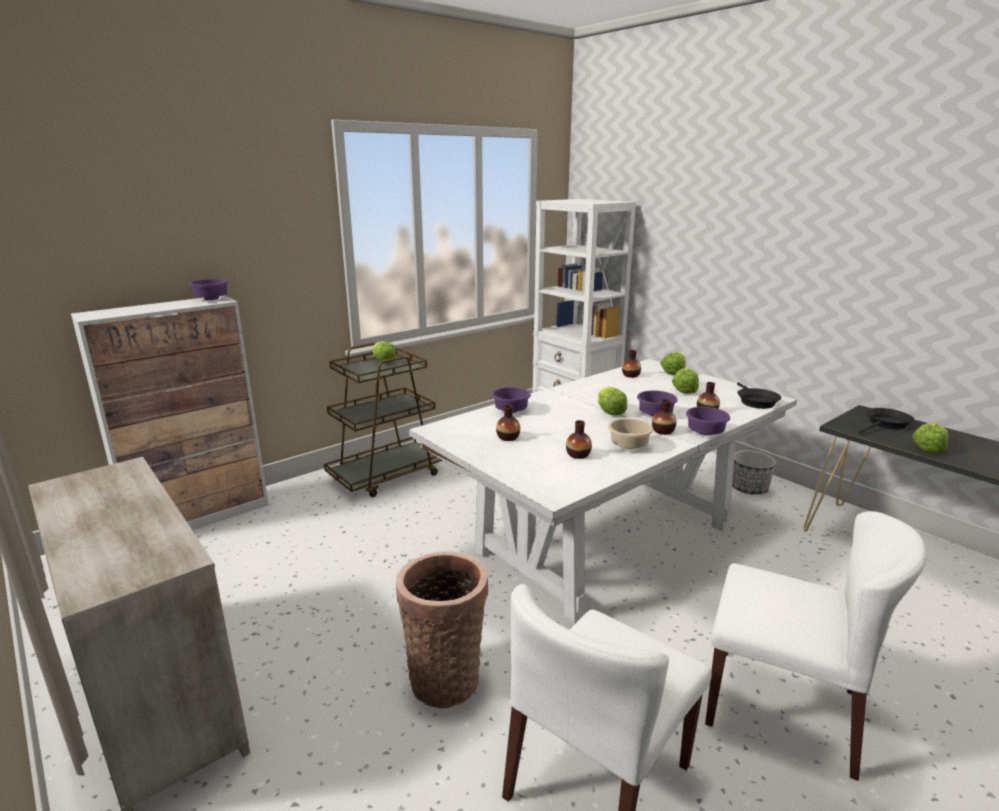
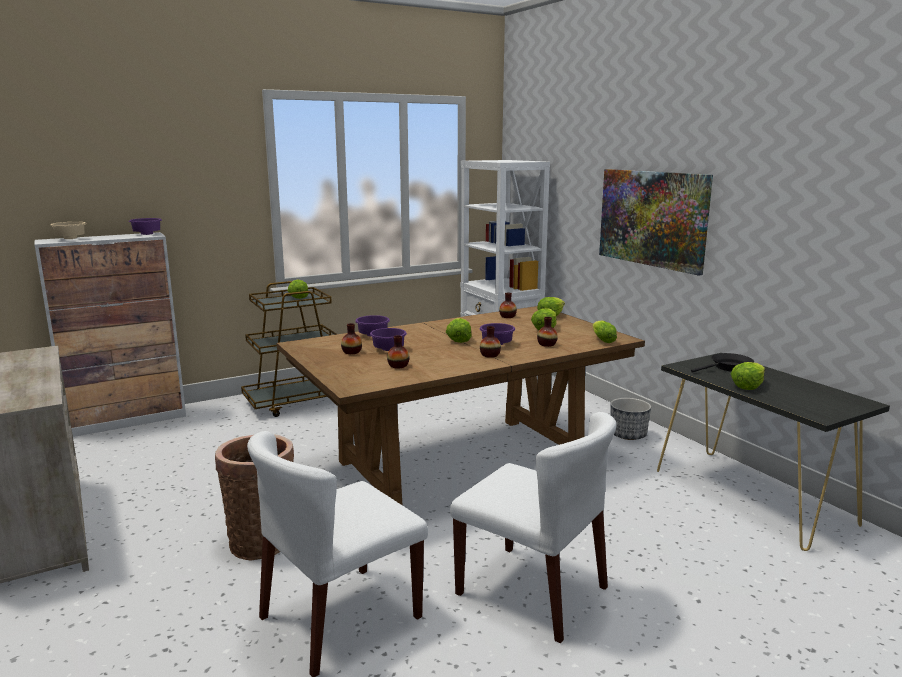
camera: 10 degrees right, 5 degrees down
white dining table [409,359,797,624] -> brown dining table [277,306,645,505]
beige bowl [608,418,653,449] -> beige bowl moved to [50,222,86,239]
purple bowl [686,407,730,435] -> purple bowl moved to [370,328,407,351]
black frying pan [737,382,781,409] -> lettuce [593,320,617,343]
none -> picture [599,169,713,276]

